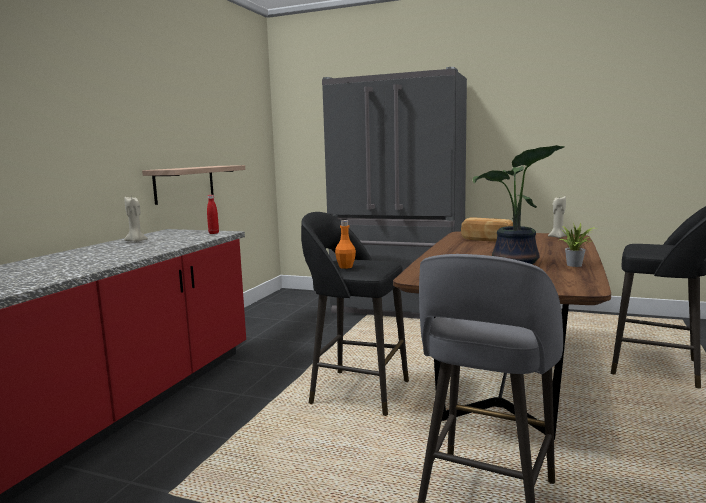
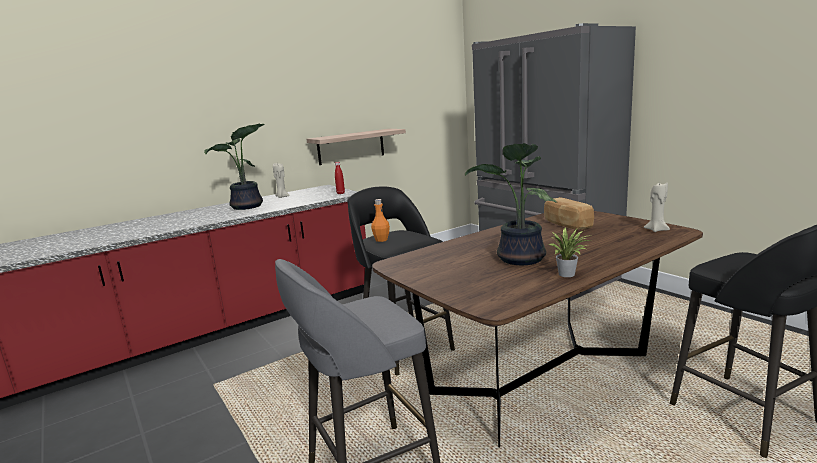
camera: 35 degrees right, 5 degrees up
none -> potted plant [204,124,265,210]

